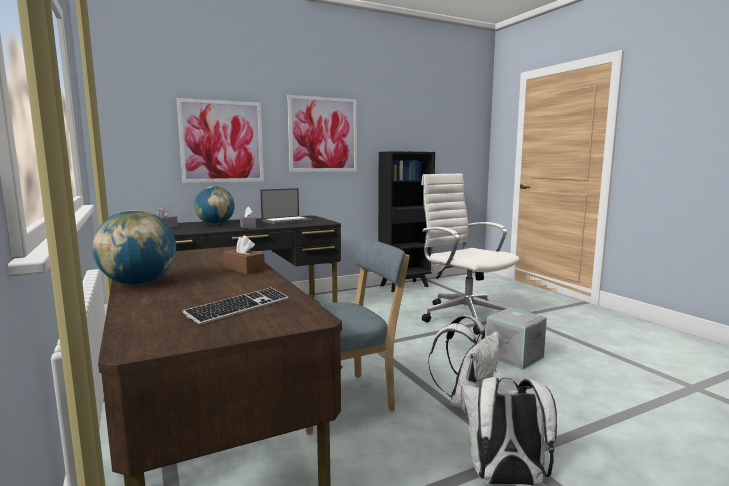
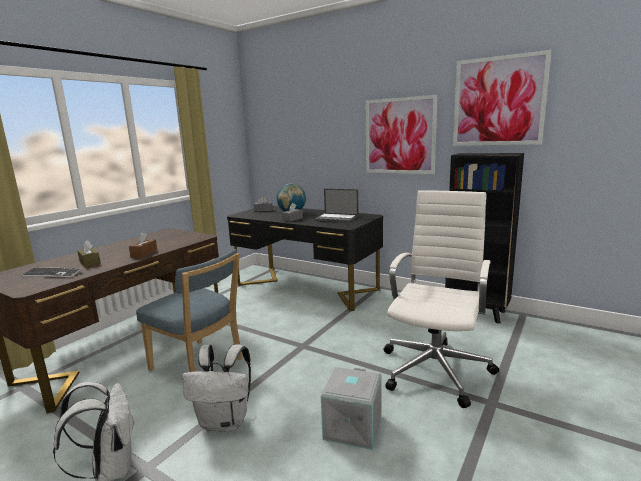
camera: 60 degrees right, 5 degrees up
globe [92,210,176,285] -> none
picture [176,98,264,183] -> picture moved to [453,50,551,146]
none -> brown tissue box [77,240,101,267]

